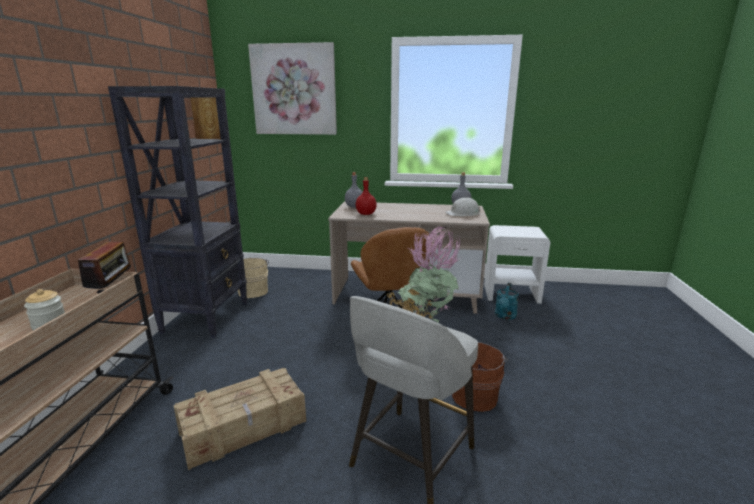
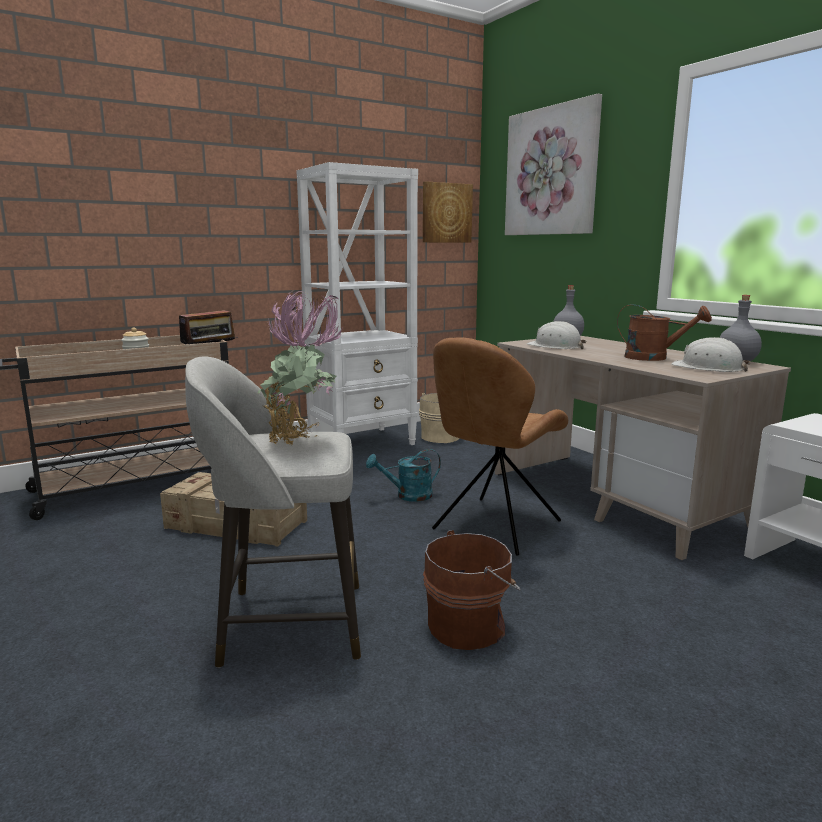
camera: 50 degrees right, 5 degrees down
black bookcase [108,86,247,338] -> white bookcase [296,162,418,445]
red bottle [356,177,377,215] -> white hard hat [527,321,586,349]
turquoise watering can [495,283,519,320] -> turquoise watering can moved to [366,449,441,502]
none -> brown watering can [617,304,712,361]

